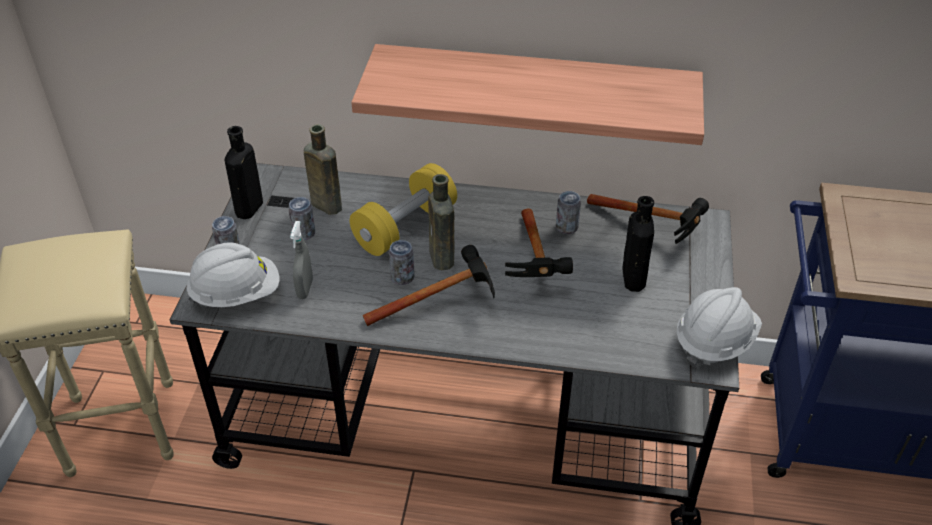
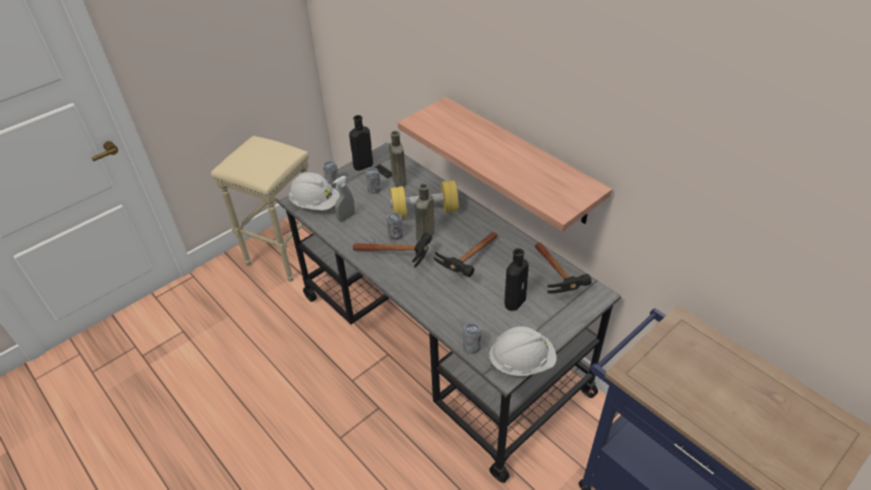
camera: 40 degrees right, 0 degrees up
can [556,191,581,234] -> can moved to [463,323,481,354]

